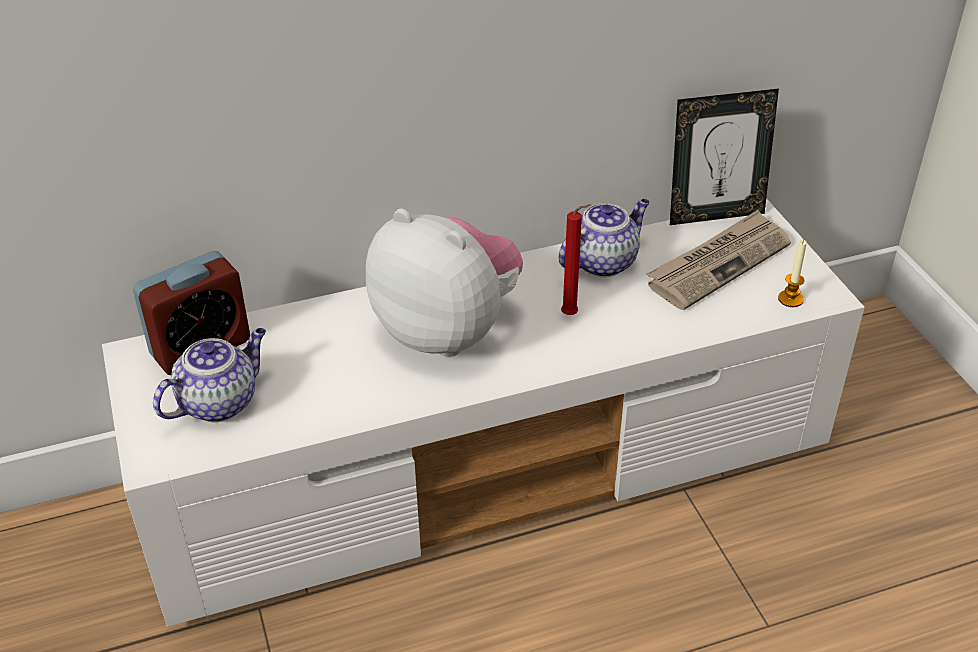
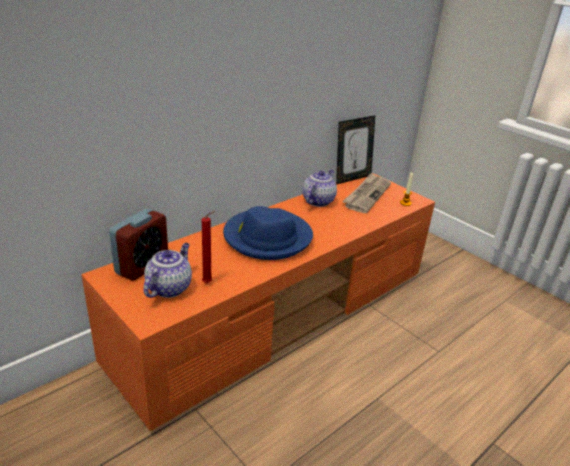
camera: 25 degrees left, 10 degrees down
white tv stand [102,199,865,627] -> orange tv stand [81,173,435,431]
plush toy [366,208,523,357] -> blue hat [223,206,313,260]
red candle [561,204,590,315] -> red candle moved to [202,211,215,283]

